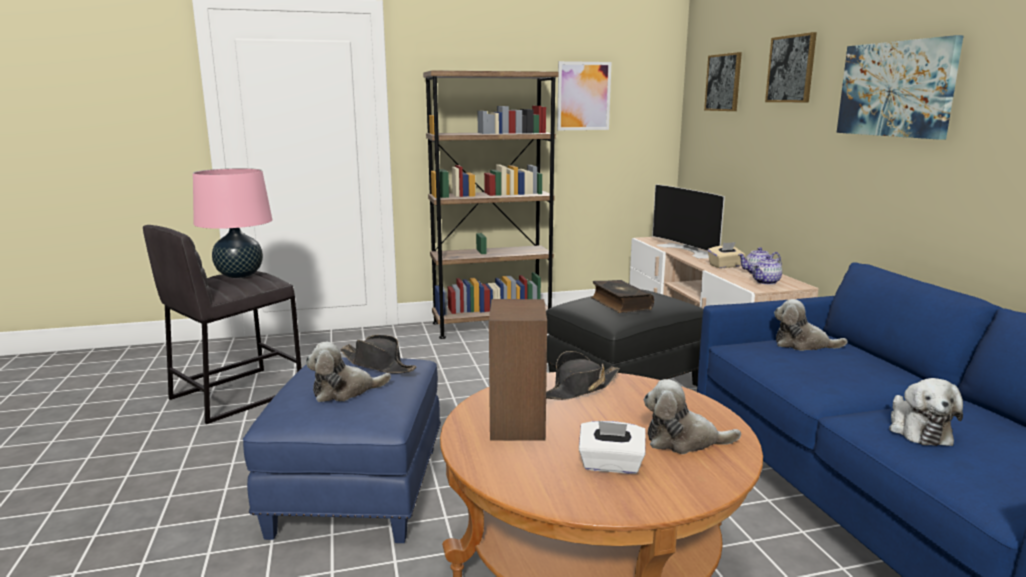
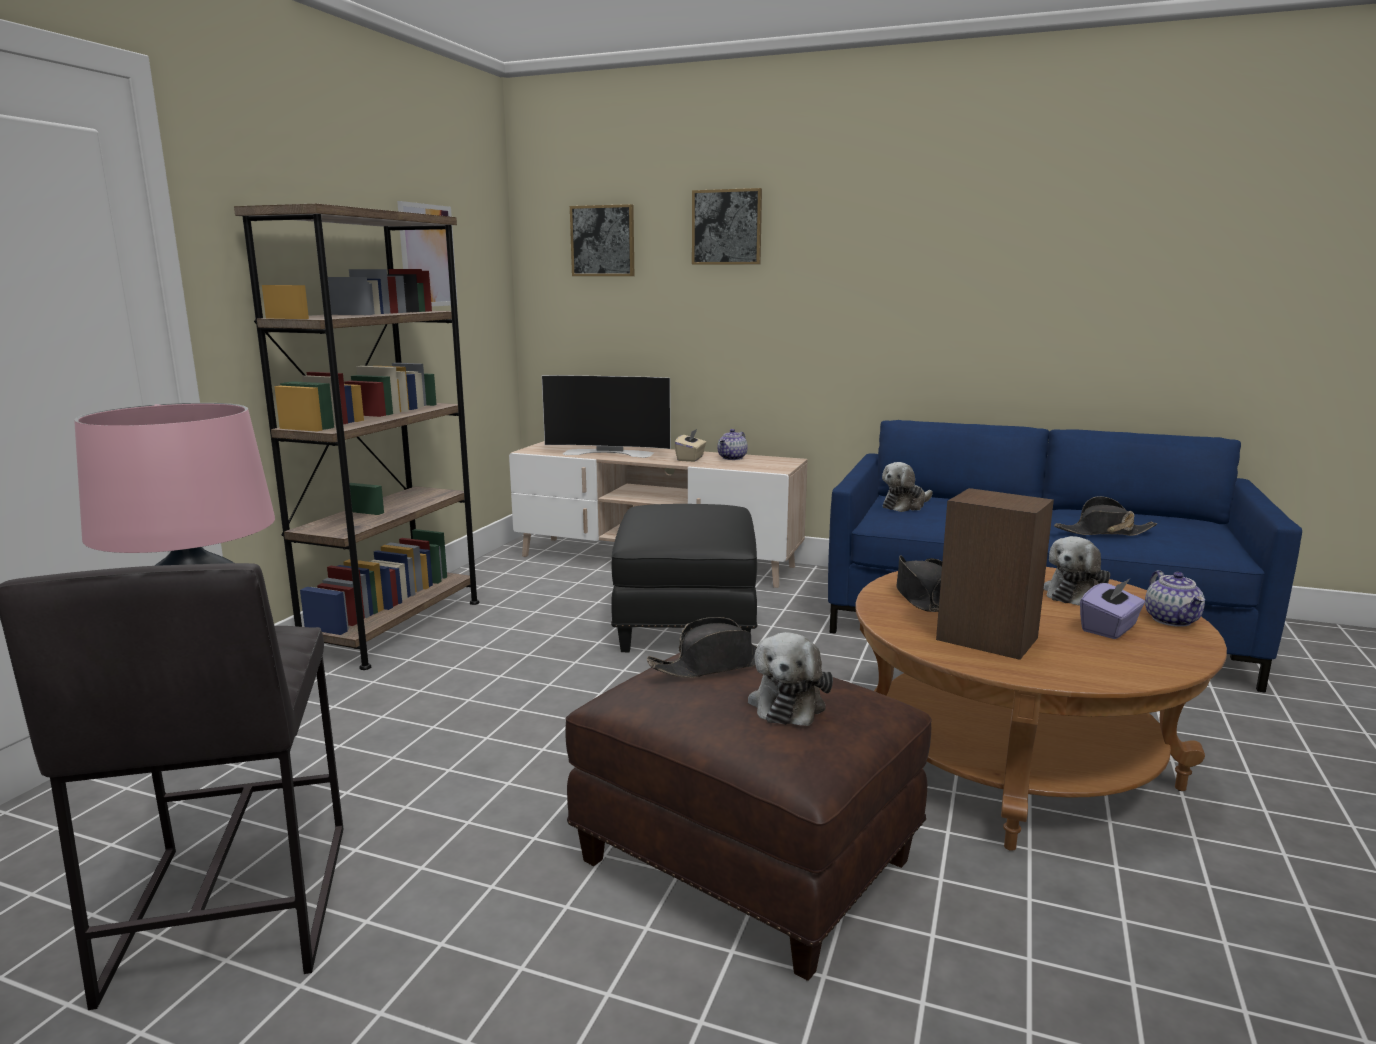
camera: 55 degrees left, 0 degrees up
blue ottoman [243,357,441,543] -> brown ottoman [565,653,932,981]
white tissue box [579,421,646,474] -> purple tissue box [1080,579,1145,639]
book [591,280,654,313] -> none
teapot [752,255,782,285] -> teapot moved to [1145,570,1205,627]
picture [837,35,964,140] -> none
plush toy [889,378,963,446] -> black hat [1054,496,1157,536]

